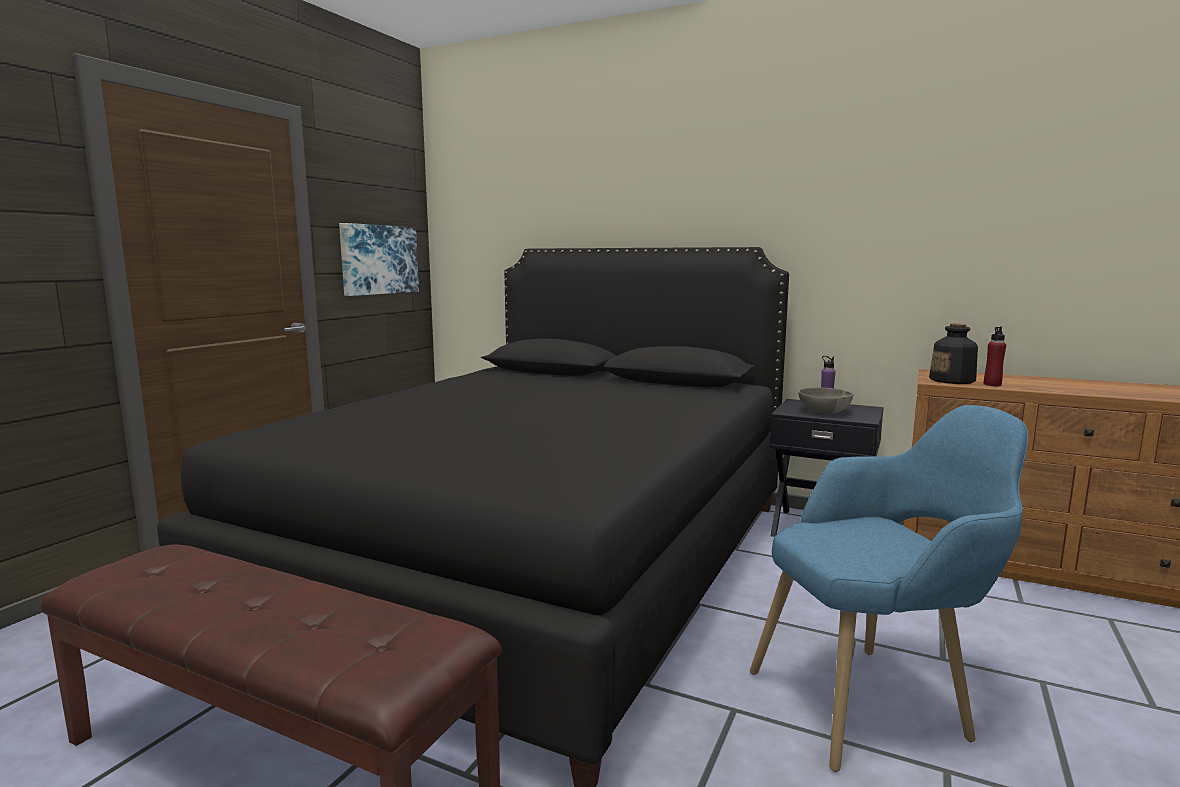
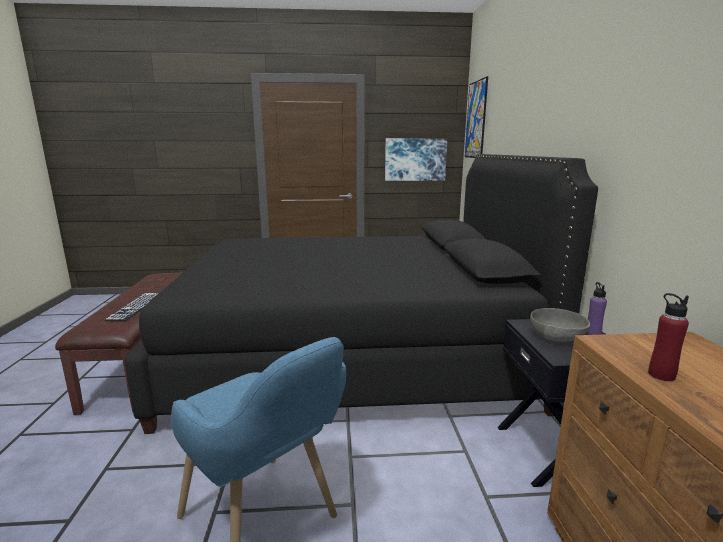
camera: 60 degrees right, 5 degrees up
bottle [929,324,978,384] -> none
none -> keyboard [104,293,159,321]
none -> picture [465,76,488,158]

